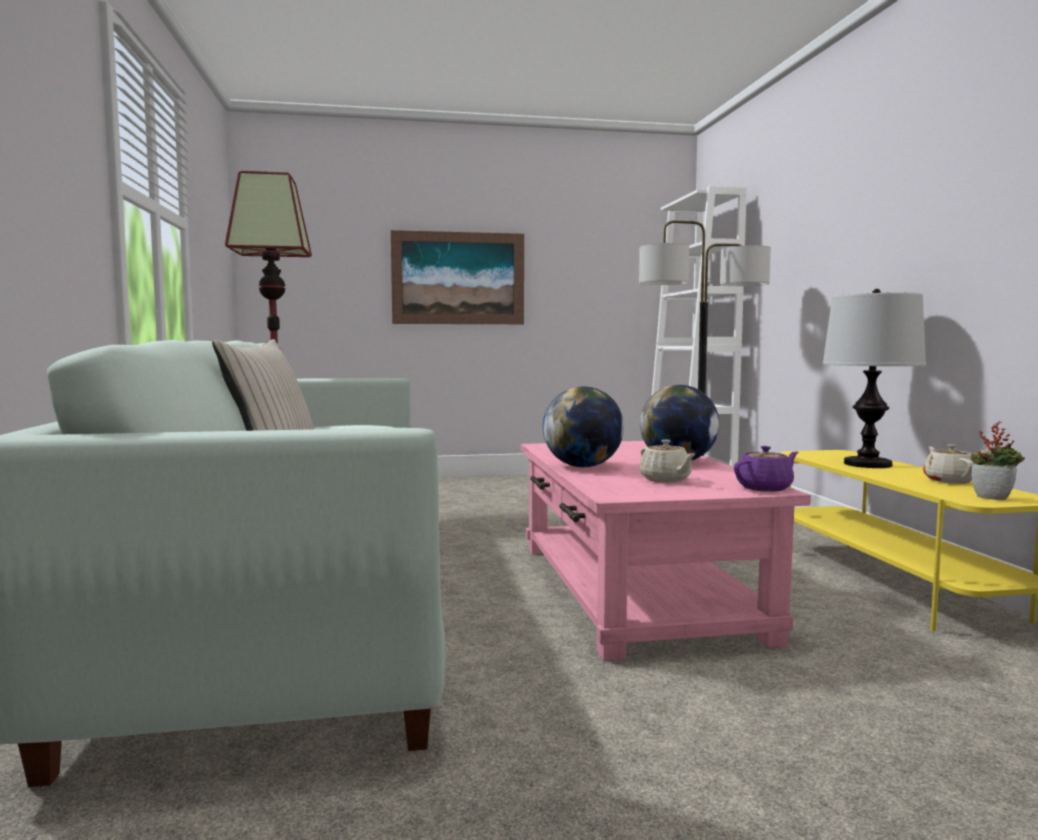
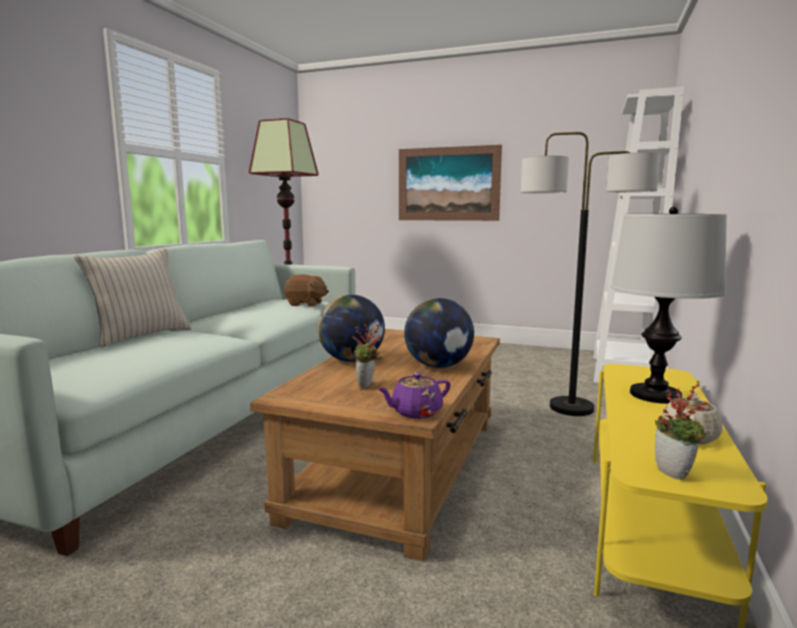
camera: 30 degrees right, 5 degrees up
pink coffee table [520,441,811,661] -> brown coffee table [250,329,500,561]
beige teapot [639,440,695,482] -> potted plant [353,323,382,389]
purple teapot [734,446,798,492] -> purple teapot turned 150 degrees clockwise [377,372,451,419]
none -> brown plush toy [284,274,329,307]

